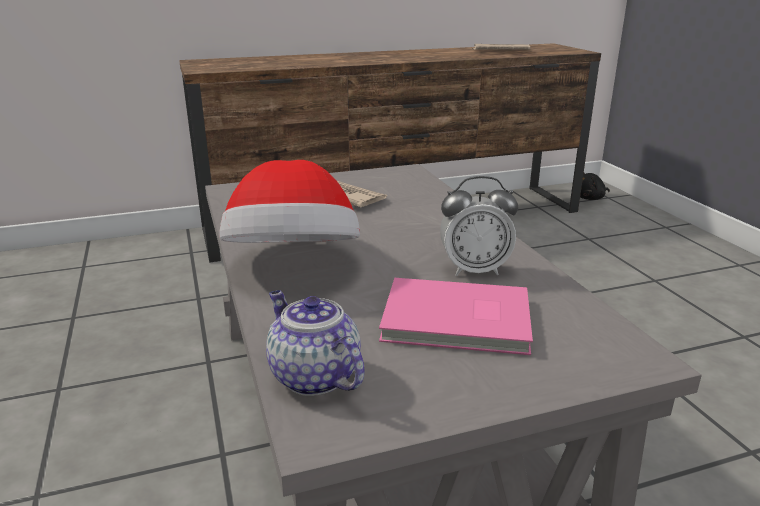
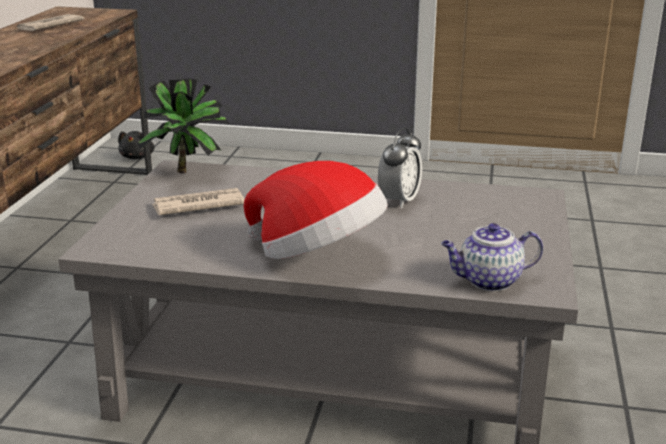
camera: 60 degrees left, 0 degrees up
pink book [379,278,533,355] -> none
none -> potted plant [137,78,229,173]

